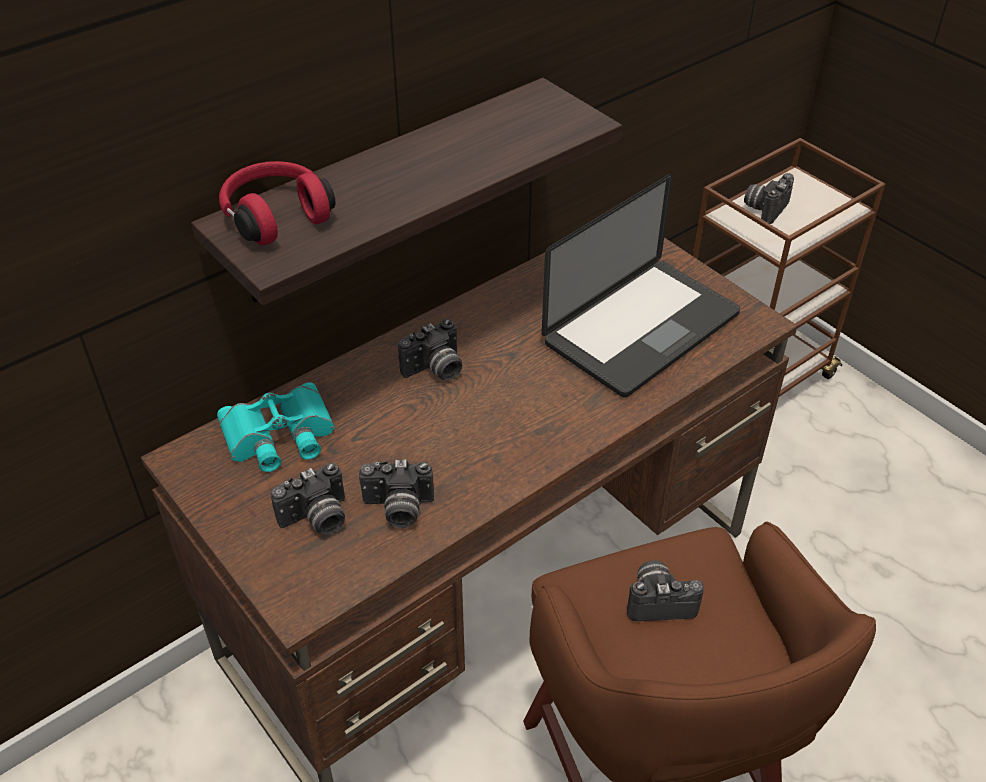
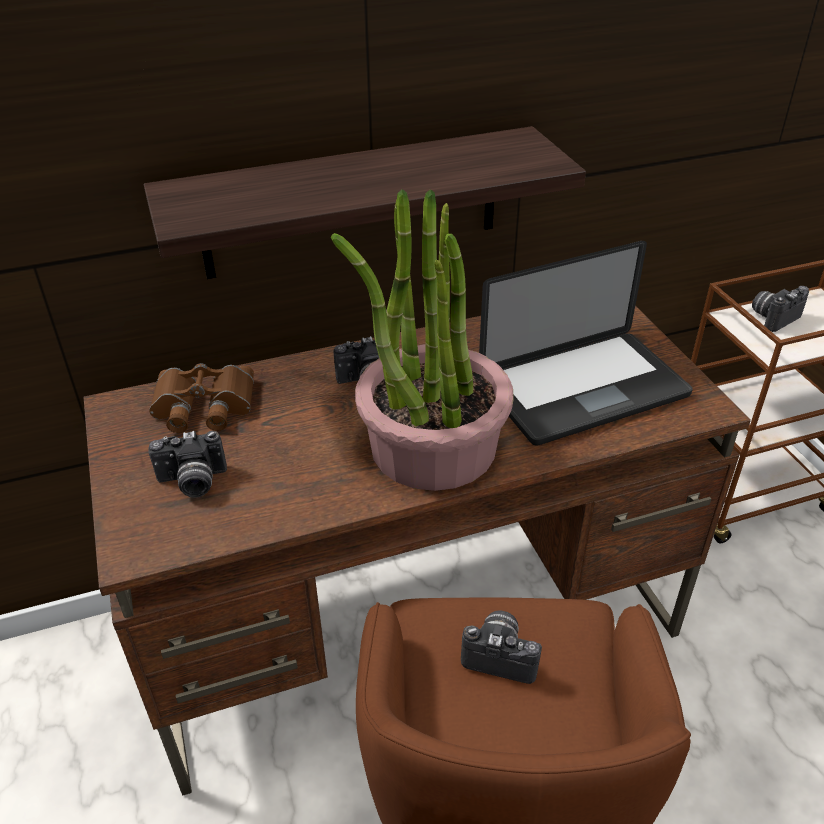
camera: 20 degrees right, 5 degrees down
turquoise binoculars [217,382,335,472] -> brown binoculars [149,363,254,433]
red headphones [219,161,336,245] -> none
camera [359,459,434,528] -> none
none -> potted plant [331,189,514,491]

